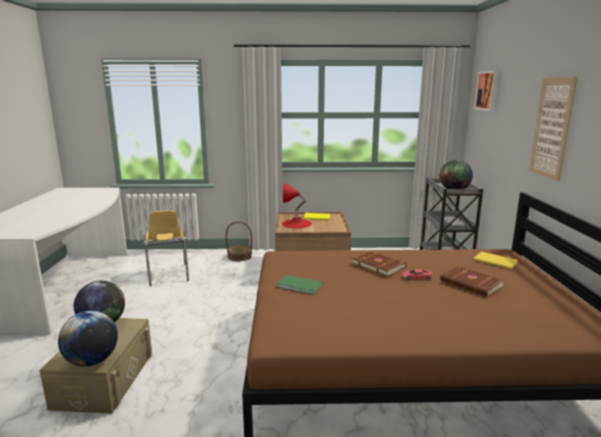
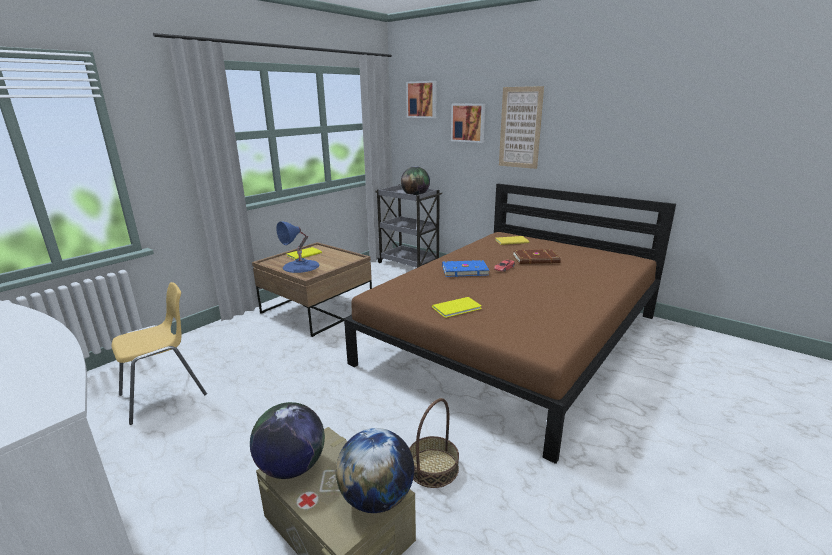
camera: 50 degrees left, 5 degrees up
yellow chair [143,210,189,286] -> yellow chair turned 60 degrees counterclockwise [112,282,207,425]
basket [226,221,252,261] -> basket moved to [409,398,459,488]
green book [276,275,323,294] -> yellow book [432,297,482,318]
red table lamp [282,184,312,228] -> blue table lamp [276,222,319,273]
brown book [351,251,406,277] -> blue book [442,260,489,277]
none -> picture [451,104,485,143]

